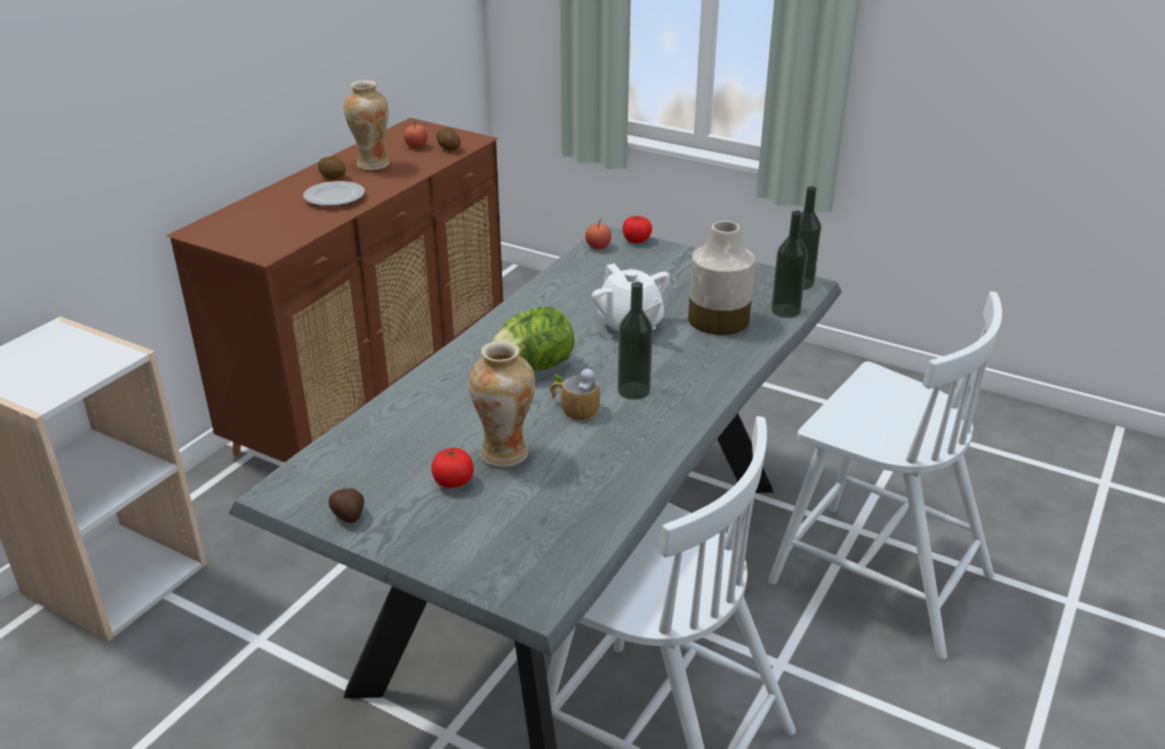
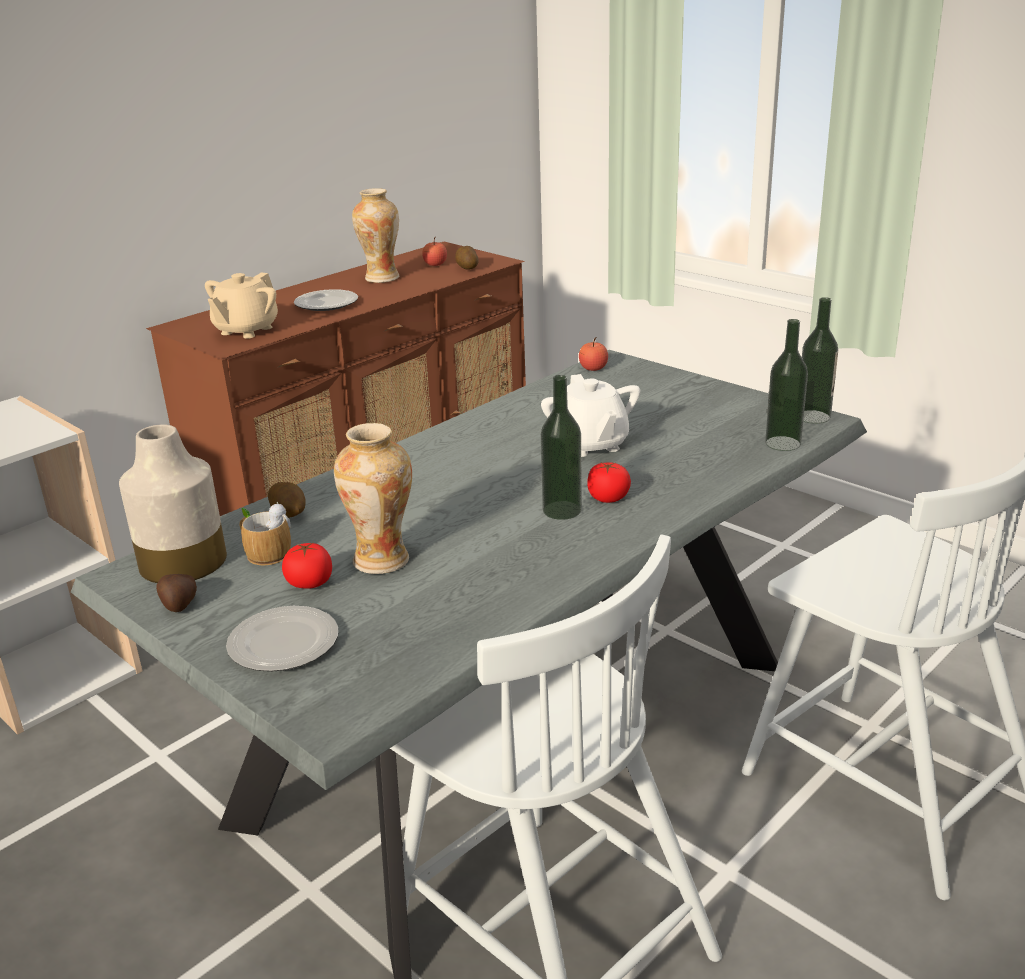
camera: 15 degrees right, 5 degrees down
potato [318,156,346,179] -> potato moved to [268,482,306,518]
lettuce [492,307,575,371] -> none
mug [550,368,600,420] -> mug moved to [239,502,291,565]
tomato [623,216,652,243] -> tomato moved to [587,462,631,503]
beige vase [688,221,755,335] -> beige vase moved to [119,424,227,583]
none -> beige teapot [205,272,278,339]
none -> plate [226,606,338,672]

